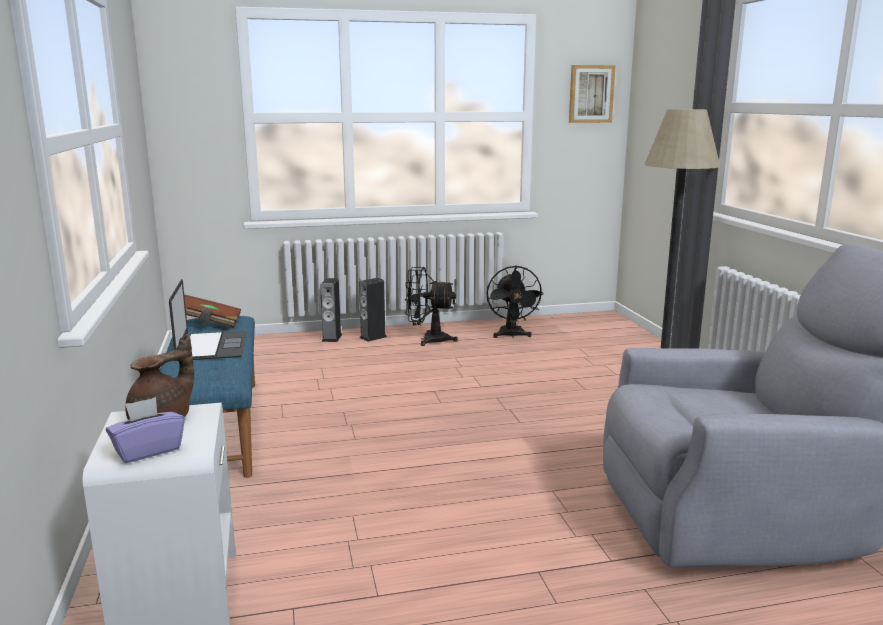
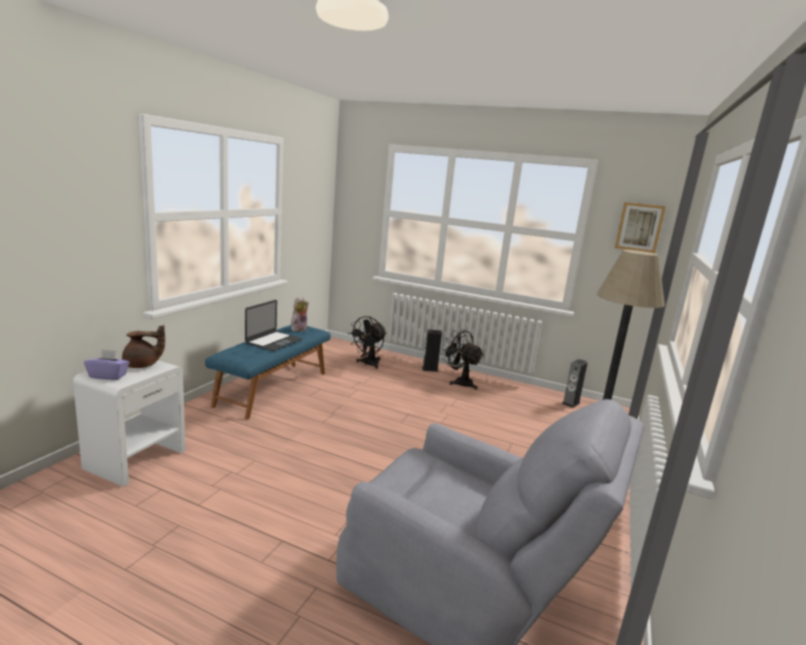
camera: 35 degrees right, 0 degrees up
brown book [184,295,241,328] -> plush toy [291,296,309,332]
speaker [320,278,342,342] -> speaker moved to [562,359,588,408]
black fan [487,266,543,338] -> black fan moved to [348,316,386,369]

